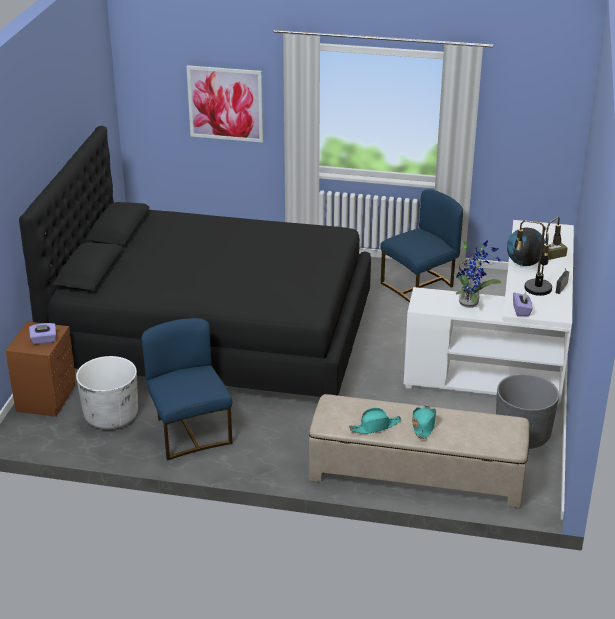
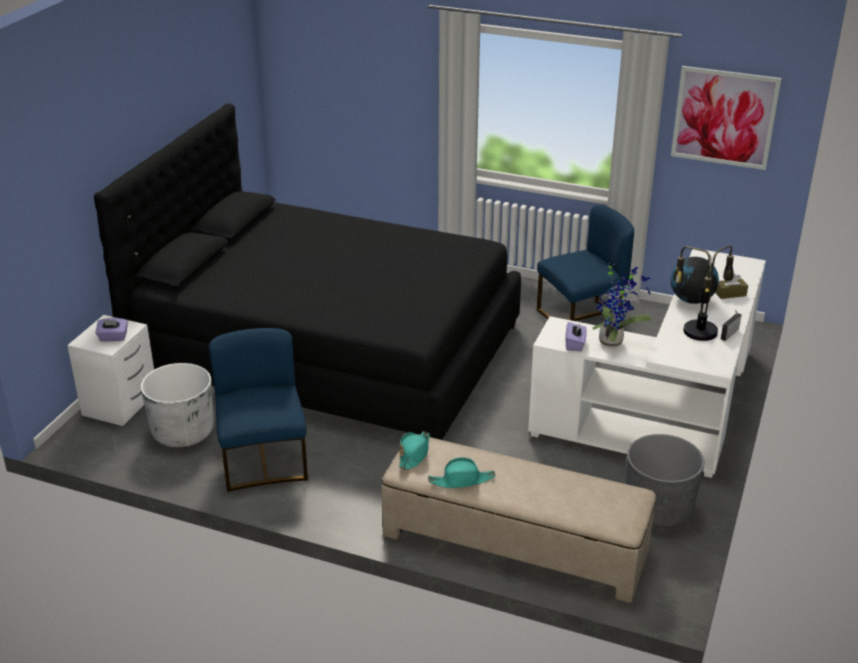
camera: 10 degrees right, 0 degrees up
brown nightstand [6,321,76,417] -> white nightstand [67,315,154,426]
picture [186,65,263,143] -> picture moved to [671,66,782,170]
turquoise hat [412,406,436,439] -> turquoise hat moved to [399,431,430,470]
purple tissue box [513,292,533,316] -> purple tissue box moved to [566,322,587,351]

